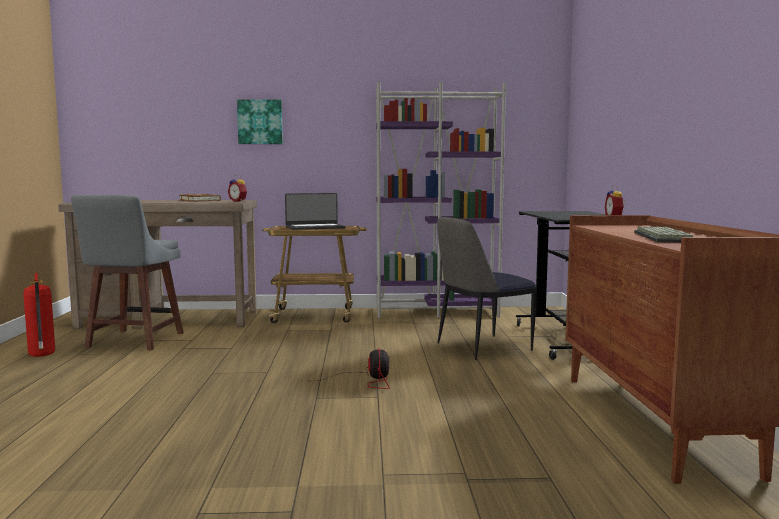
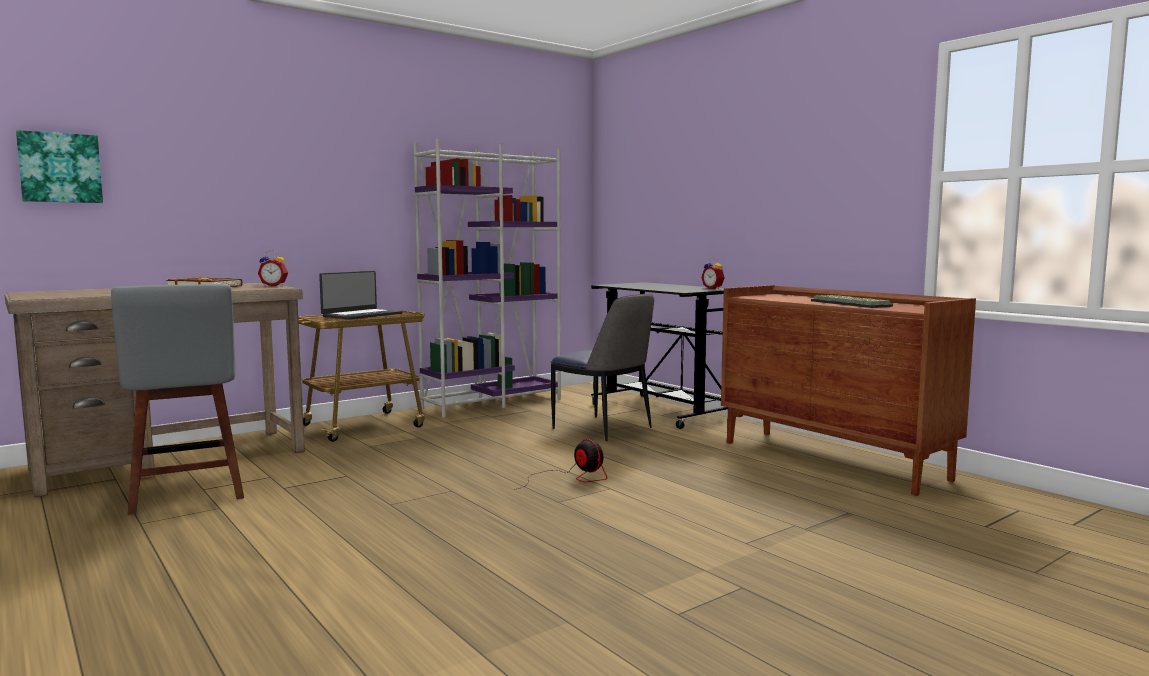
camera: 35 degrees left, 0 degrees up
fire extinguisher [23,273,55,357] -> none
picture [237,99,283,144] -> picture moved to [16,130,103,203]
chair [437,217,536,360] -> chair turned 75 degrees counterclockwise [551,294,654,441]

